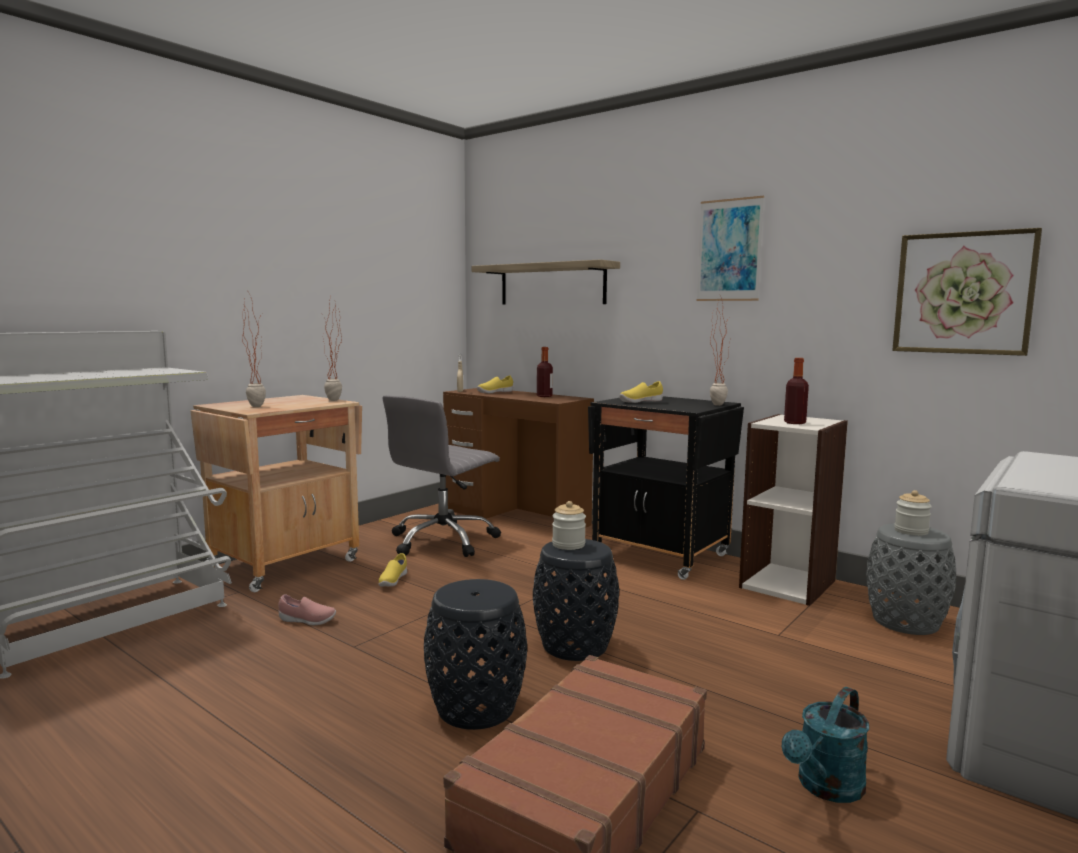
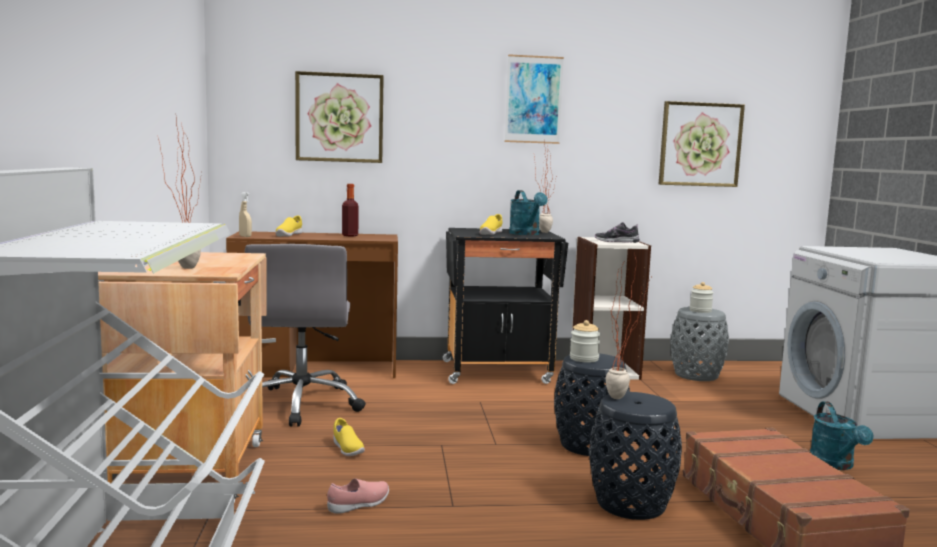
camera: 45 degrees left, 0 degrees up
potted plant [323,294,342,401] -> potted plant moved to [606,257,653,399]
shelf [472,259,620,304] -> picture [295,71,384,163]
bottle [784,358,809,424] -> shoe [595,222,640,243]
none -> turquoise watering can [509,190,548,235]

